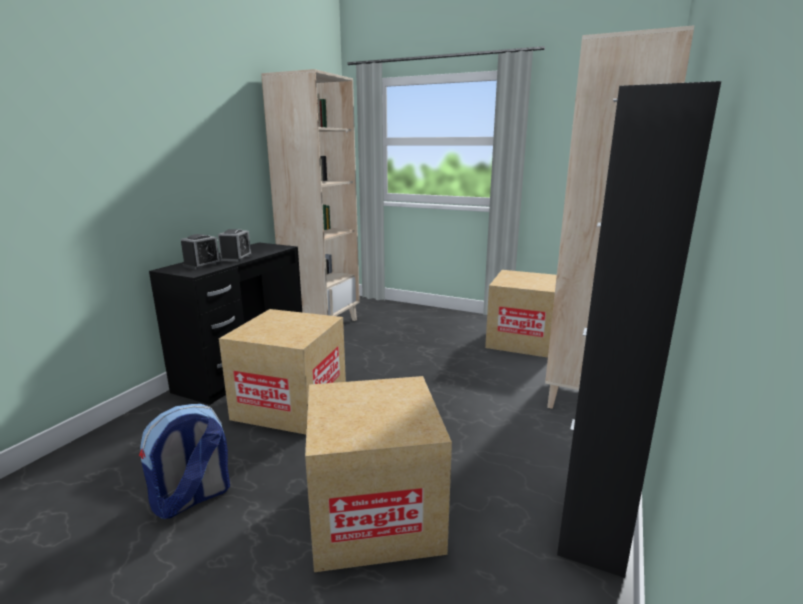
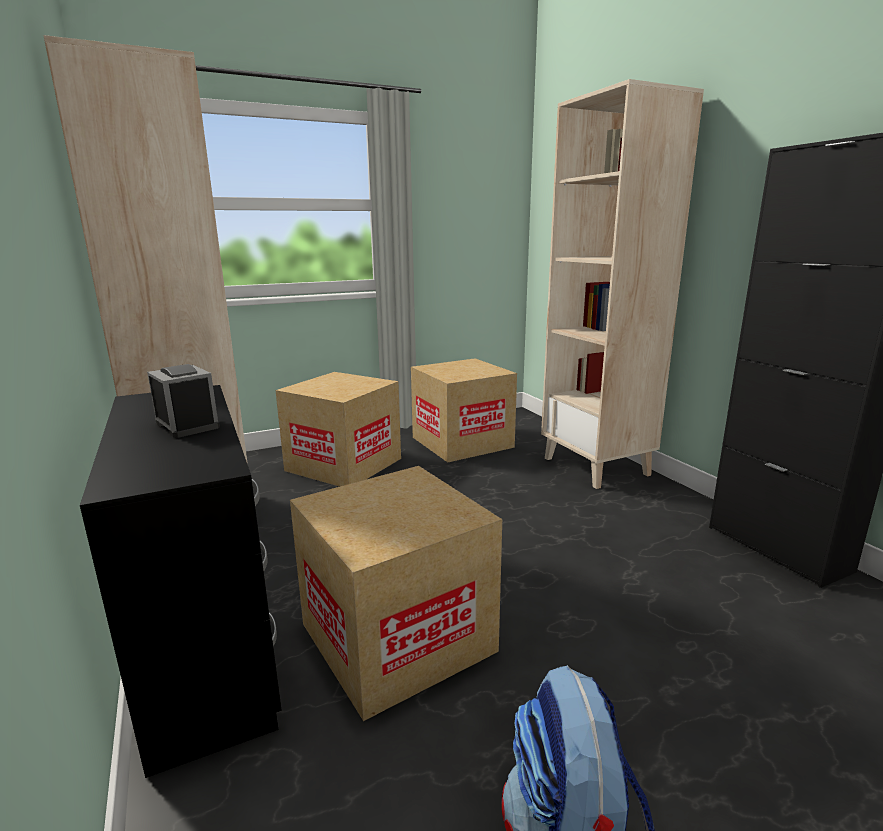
camera: 50 degrees left, 0 degrees up
alarm clock [181,234,222,270] -> none
cardboard box [305,376,452,572] -> cardboard box moved to [275,372,401,487]

